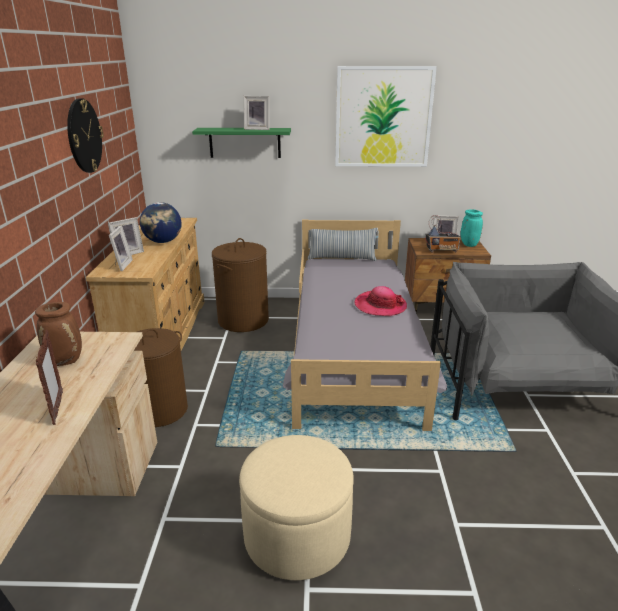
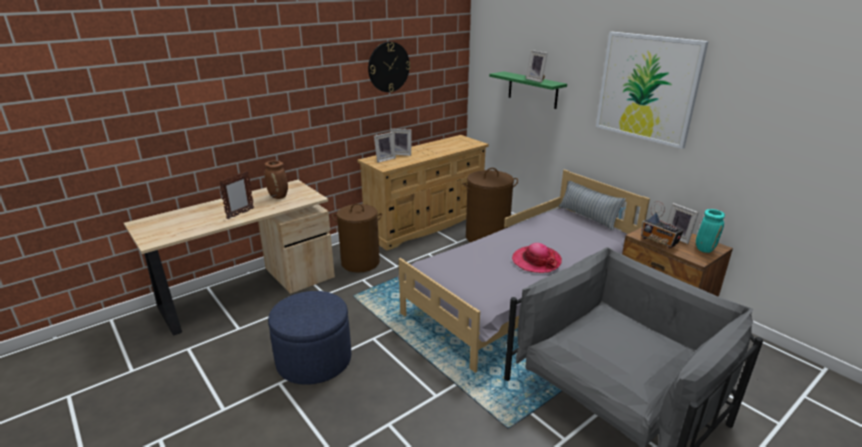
camera: 50 degrees right, 0 degrees up
globe [140,202,182,243] -> none
beige ottoman [239,435,354,580] -> blue ottoman [268,291,351,385]

